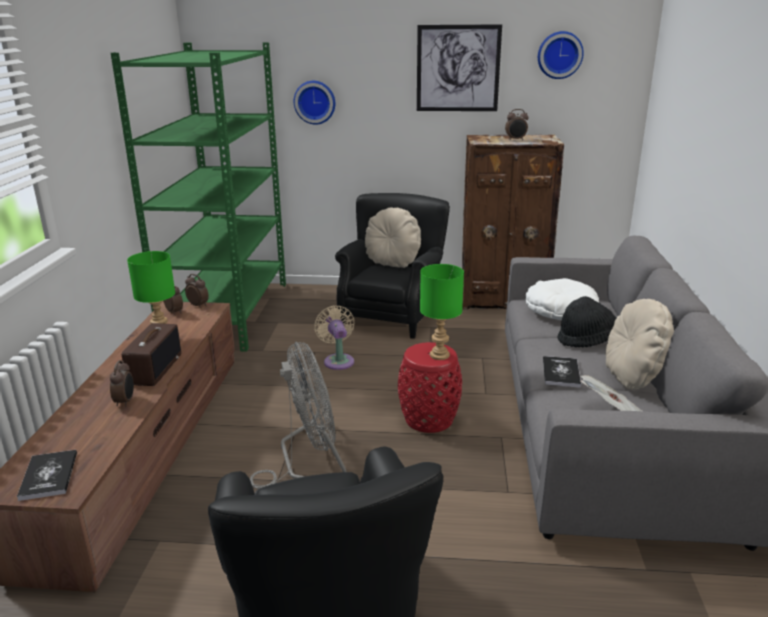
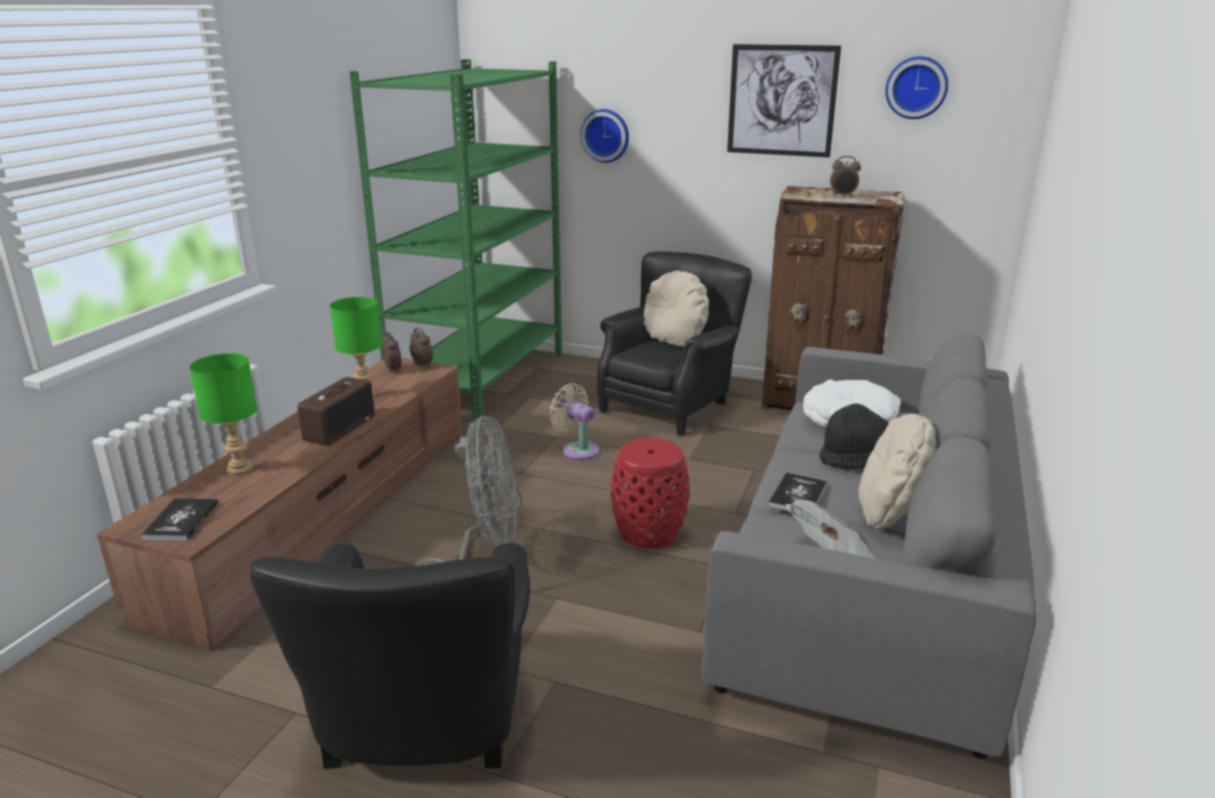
camera: 15 degrees right, 0 degrees up
alarm clock [110,360,134,407] -> none
beige fan [314,306,355,370] -> beige fan turned 45 degrees counterclockwise [549,384,600,460]
green table lamp [420,264,464,360] -> green table lamp moved to [189,353,257,475]

